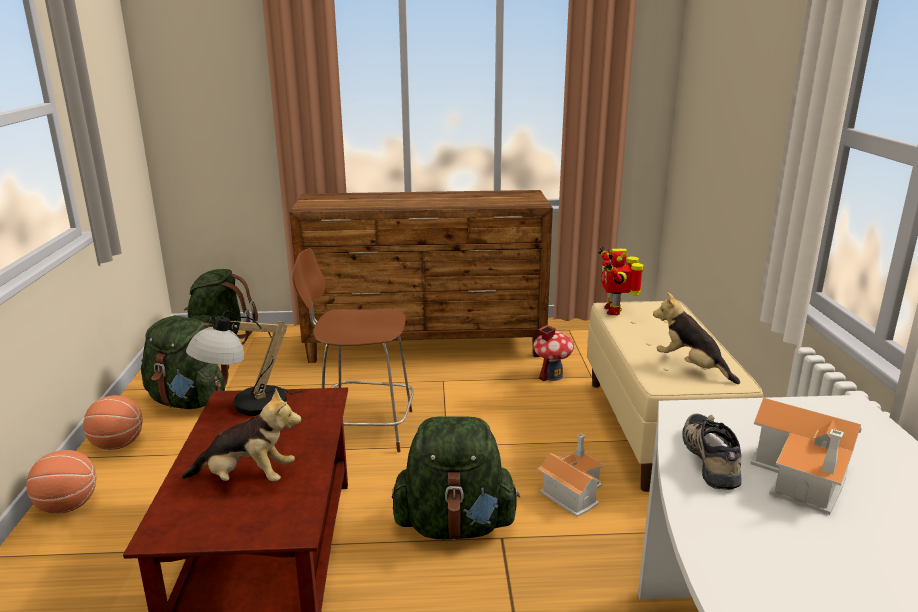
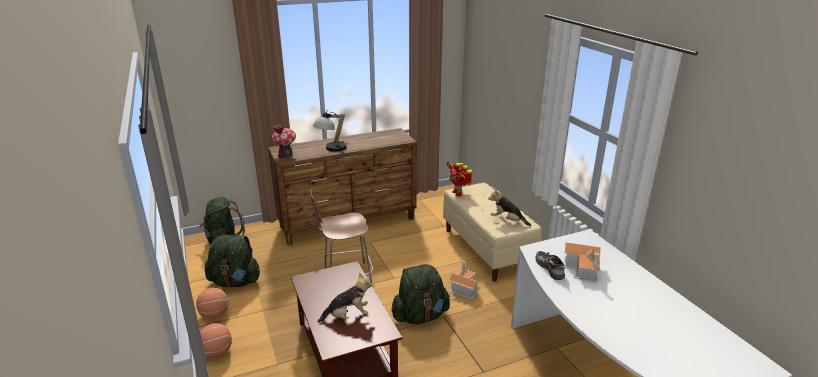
camera: 20 degrees left, 5 degrees up
table lamp [186,311,304,416] -> table lamp moved to [313,110,348,152]
toy house [533,325,574,381] -> toy house moved to [272,125,296,158]

